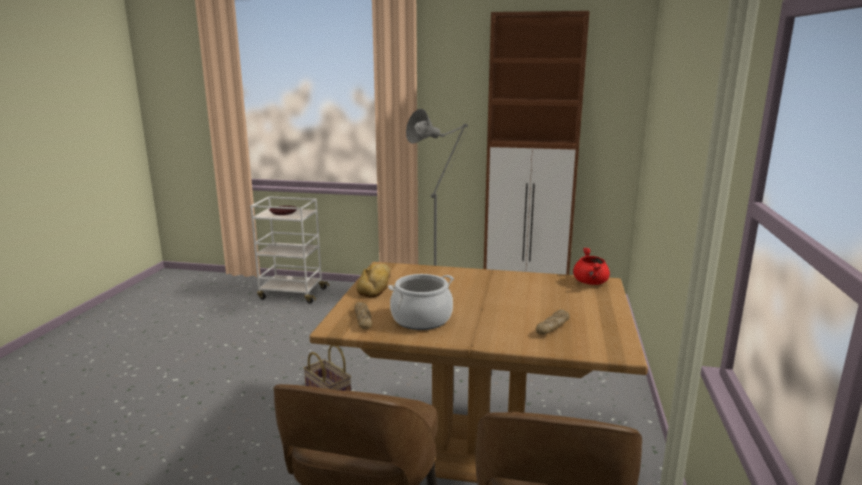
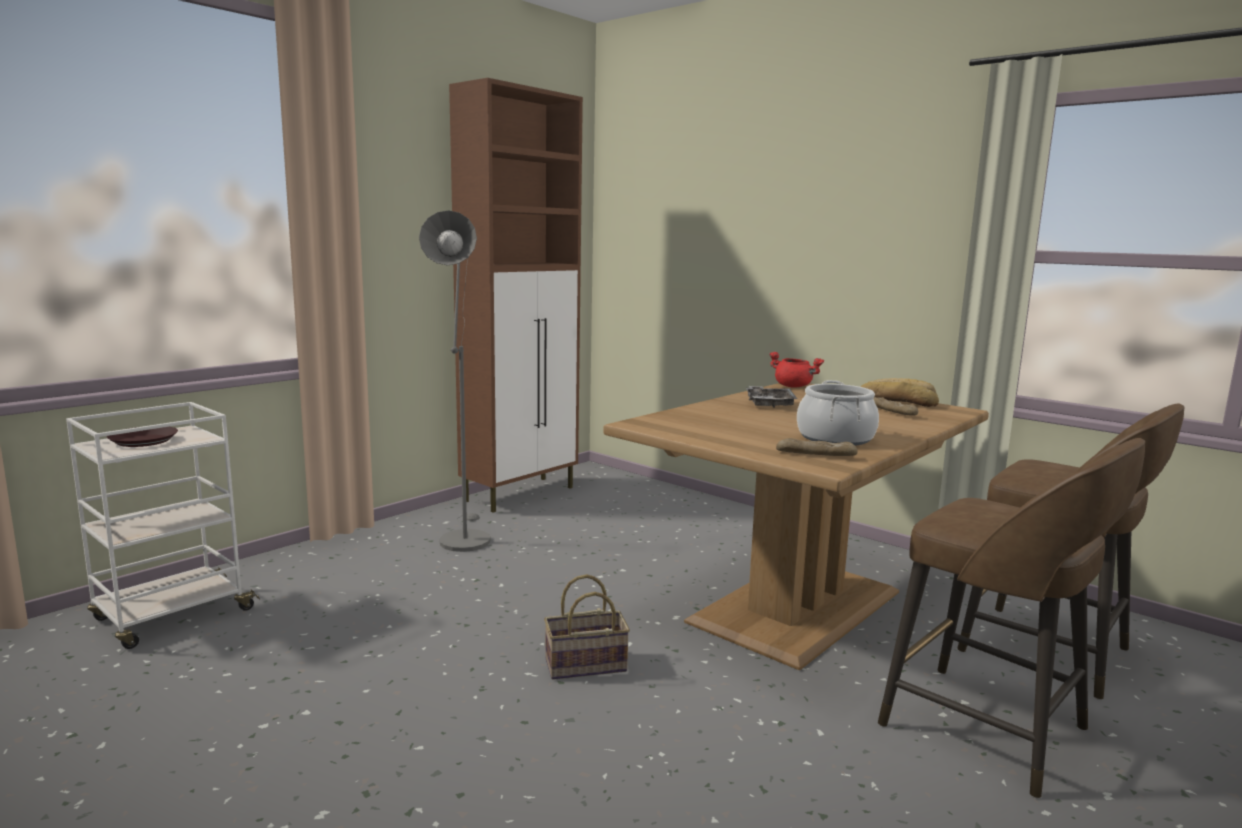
camera: 60 degrees left, 5 degrees down
bread [357,264,391,298] -> bread moved to [860,378,939,407]
none -> grey tray [746,386,797,408]

